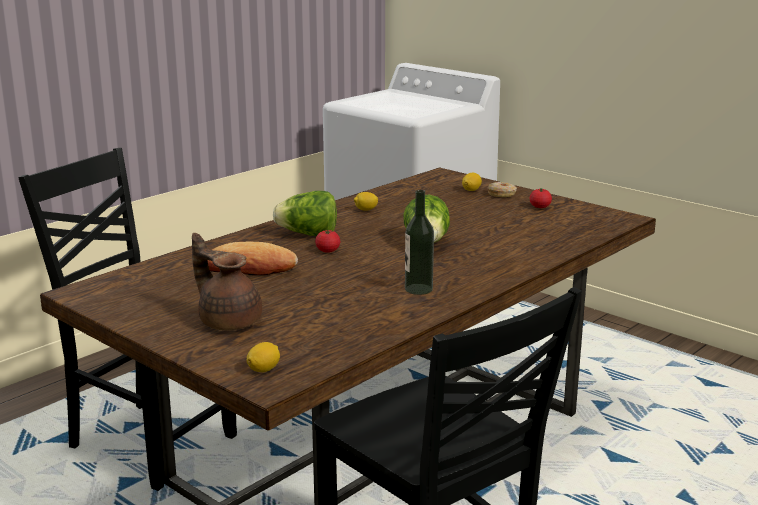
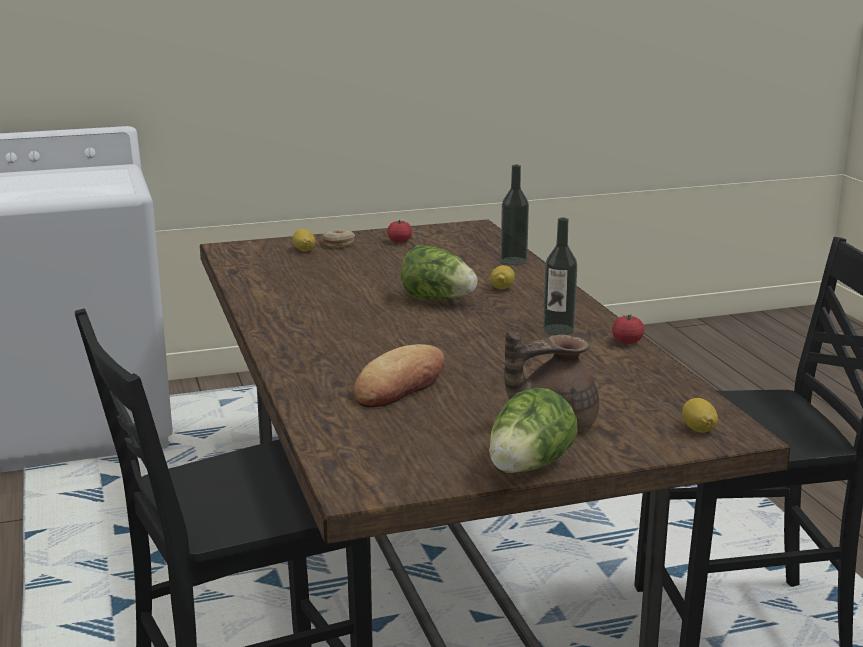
camera: 60 degrees left, 0 degrees up
lettuce [273,191,337,236] -> lettuce moved to [489,388,578,473]
tomato [315,230,340,253] -> tomato moved to [612,314,644,344]
lemon [354,192,378,211] -> lemon moved to [490,265,515,289]
none -> bottle [501,164,529,265]

